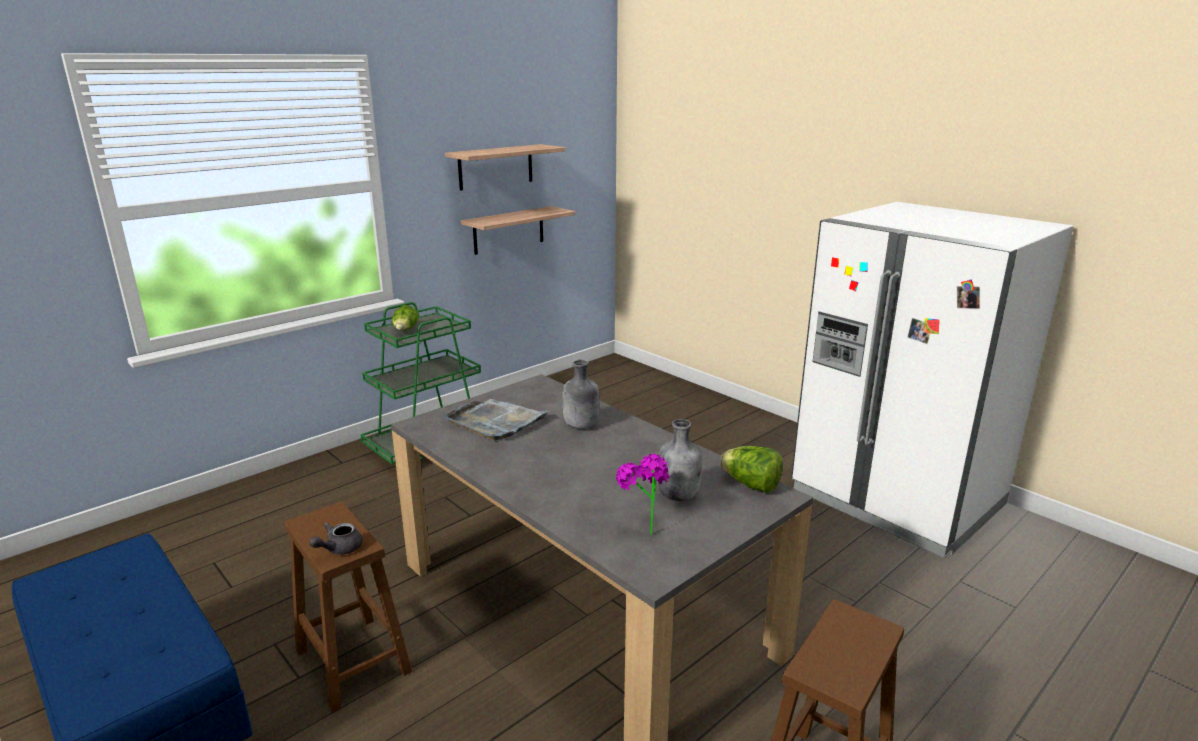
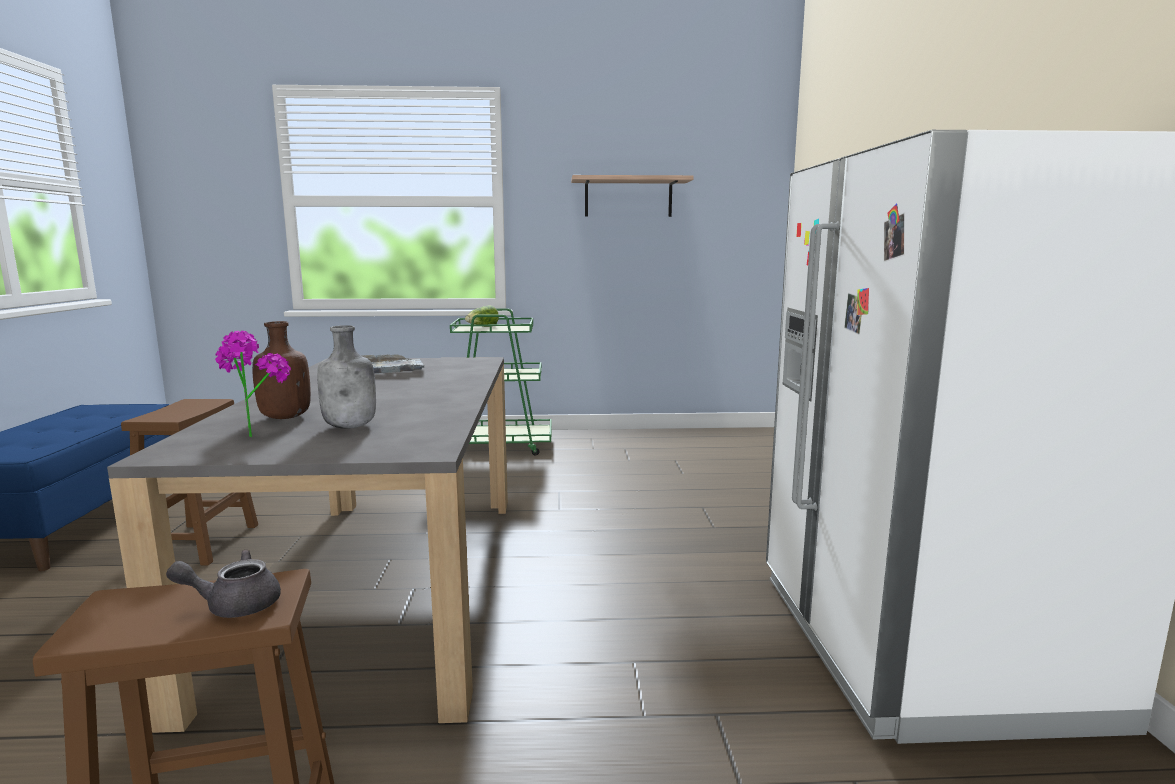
camera: 40 degrees right, 10 degrees down
grey teapot [309,522,363,555] -> grey teapot moved to [166,550,281,618]
shelf [461,206,575,255] -> none
grey bottle [562,360,599,429] -> none
lettuce [720,446,783,493] -> none
none -> brown bottle [252,321,311,419]

